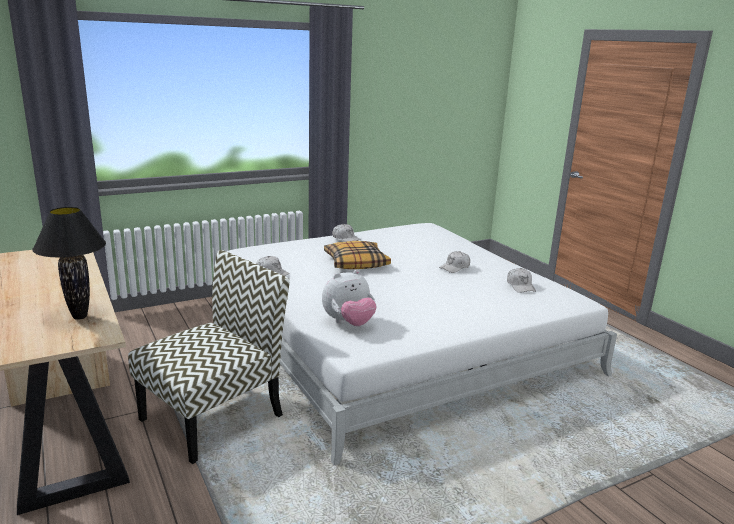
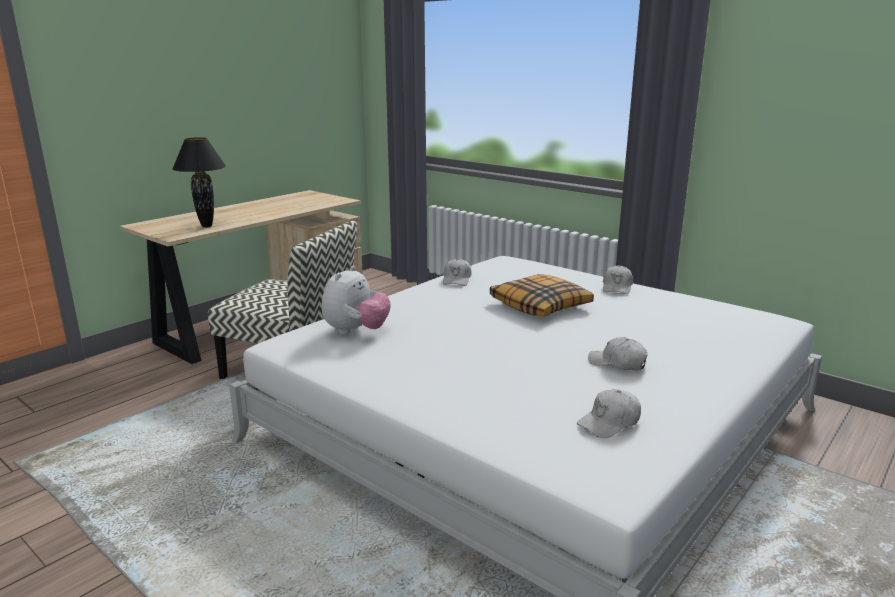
camera: 70 degrees right, 0 degrees up
plush toy [322,270,376,326] -> plush toy turned 105 degrees counterclockwise [322,266,391,335]

